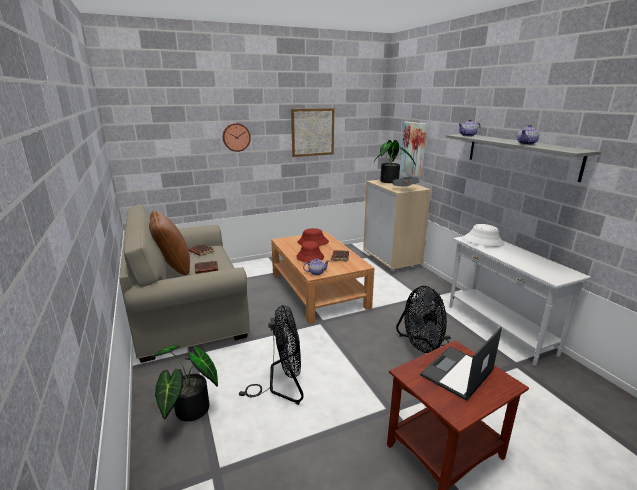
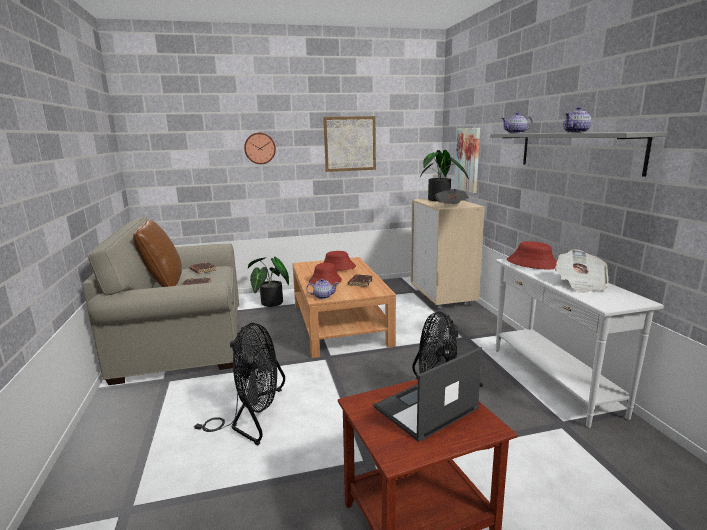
camera: 10 degrees right, 5 degrees down
potted plant [150,345,218,421] -> potted plant moved to [248,257,289,307]
white hat [463,224,504,247] -> red hat [507,241,557,269]
none -> newspaper [555,249,608,293]

